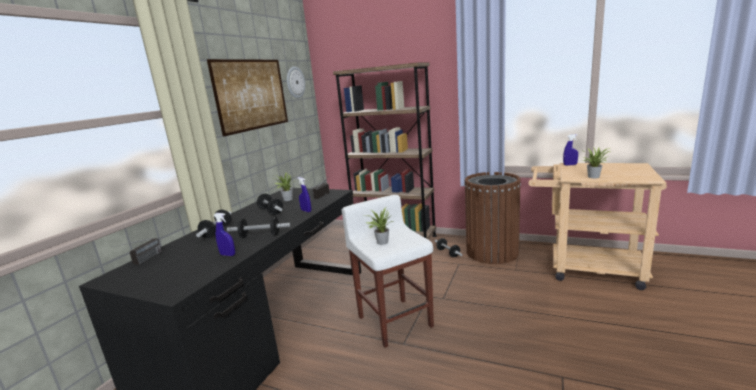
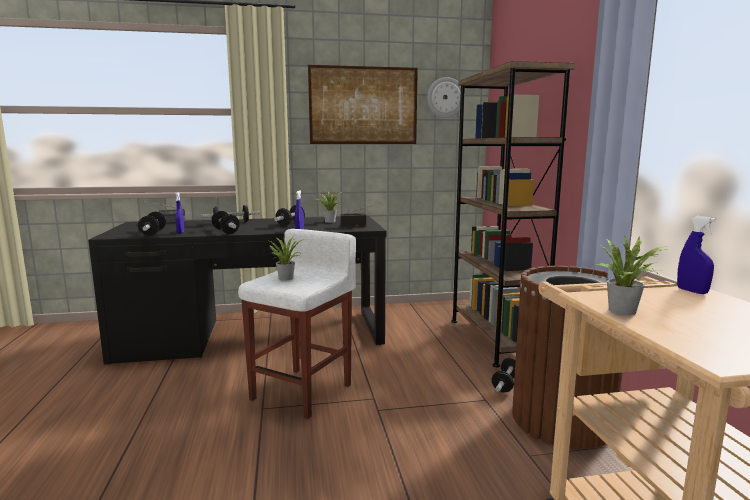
camera: 55 degrees right, 5 degrees down
none -> dumbbell [138,212,166,236]

